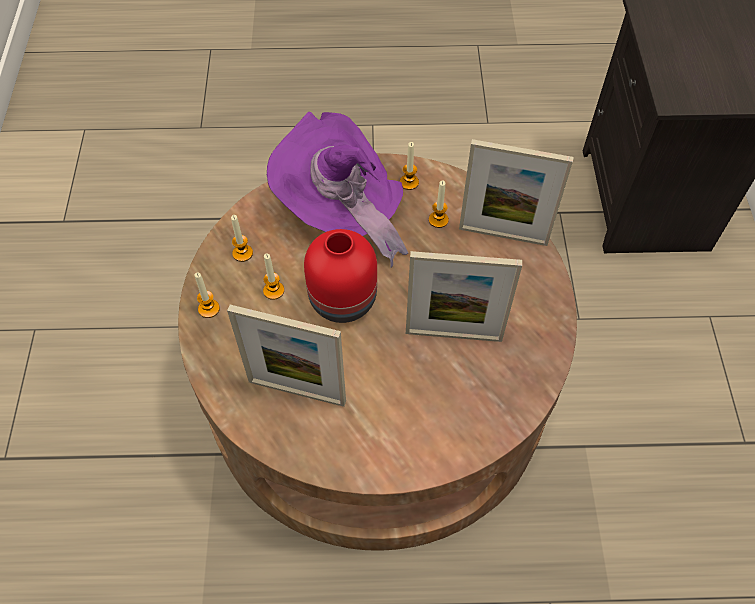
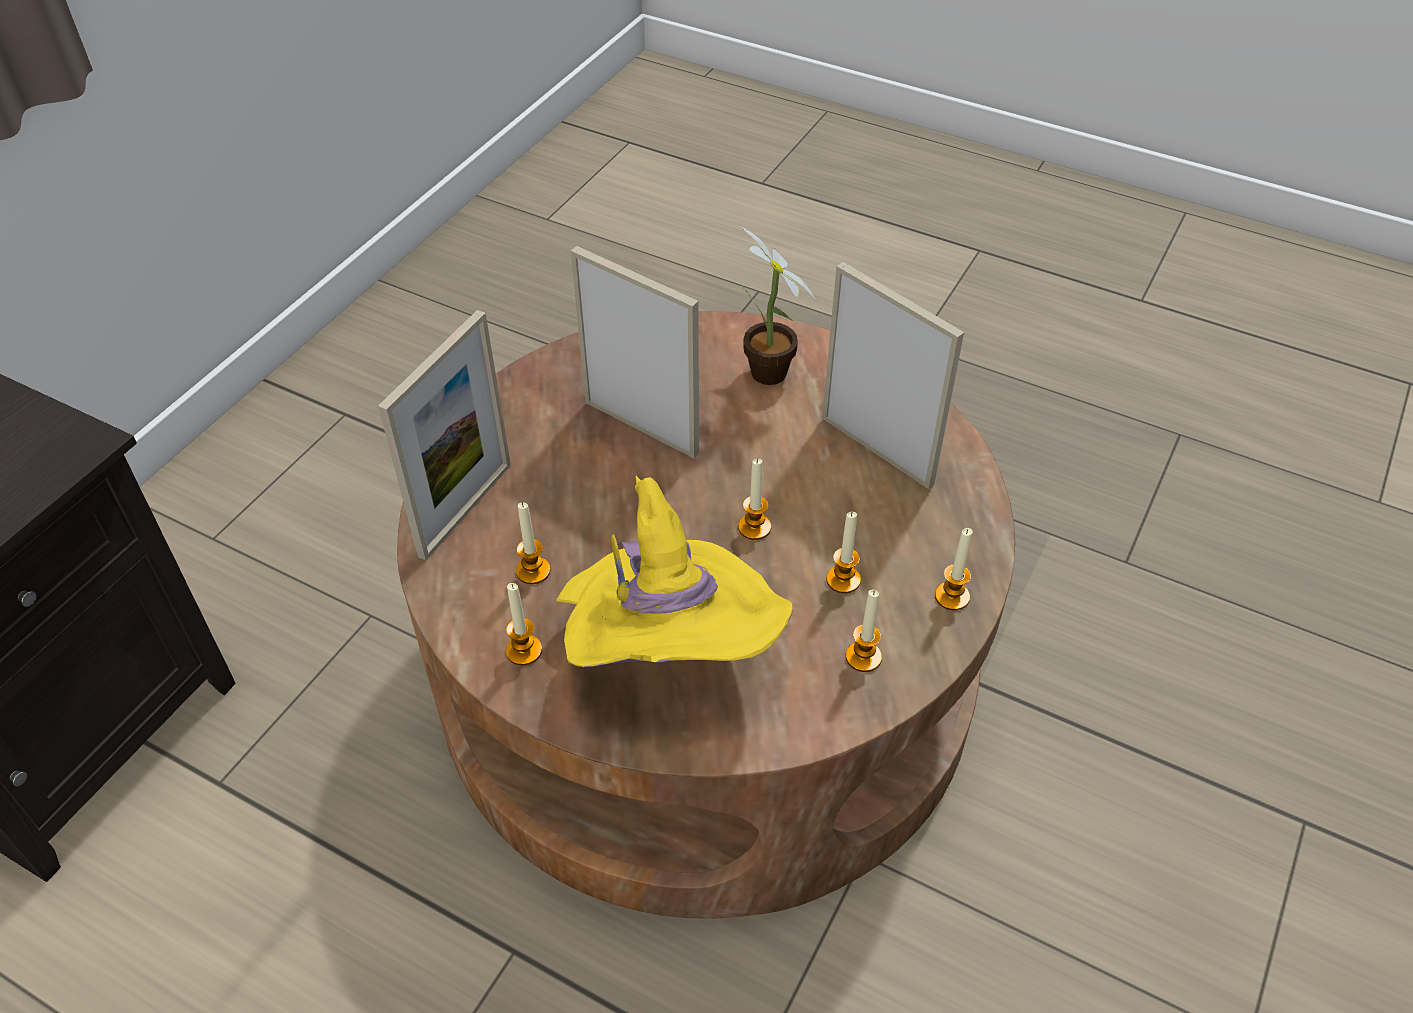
camera: 150 degrees left, 10 degrees down
purple hat [267,112,408,268] -> yellow hat [556,476,793,667]
red vase [304,229,377,323] -> candle [738,459,771,540]
picture frame [459,139,573,246] -> picture frame turned 75 degrees clockwise [378,310,511,561]
none -> potted plant [739,225,817,385]

